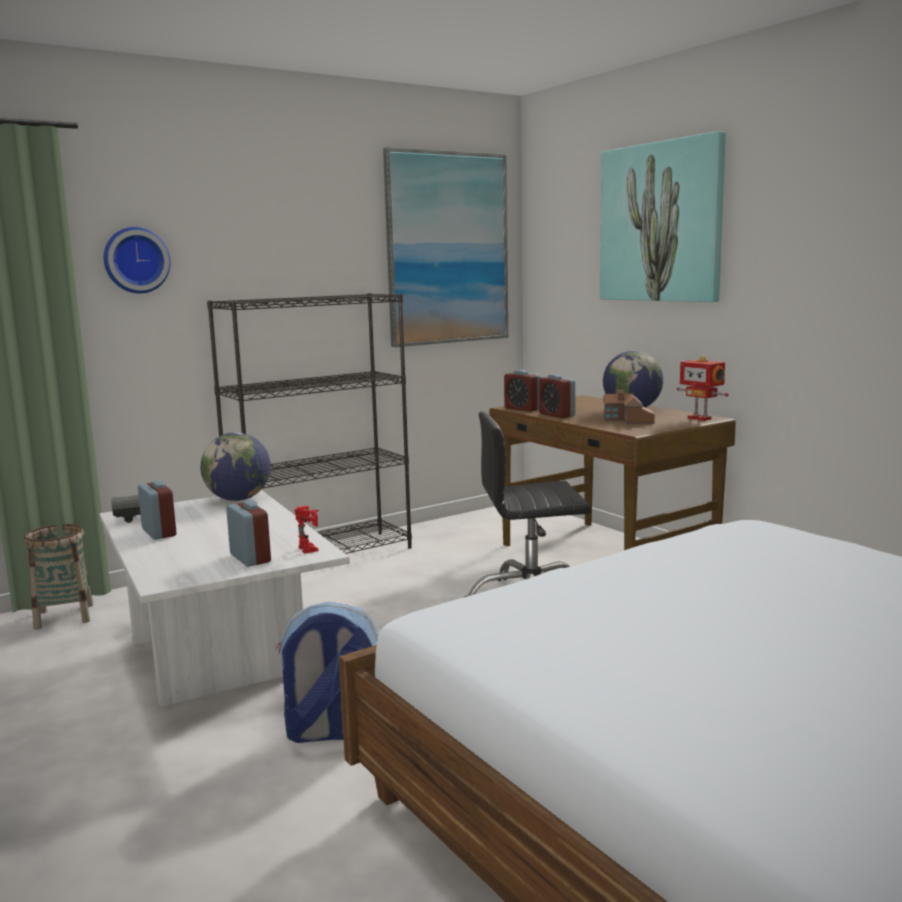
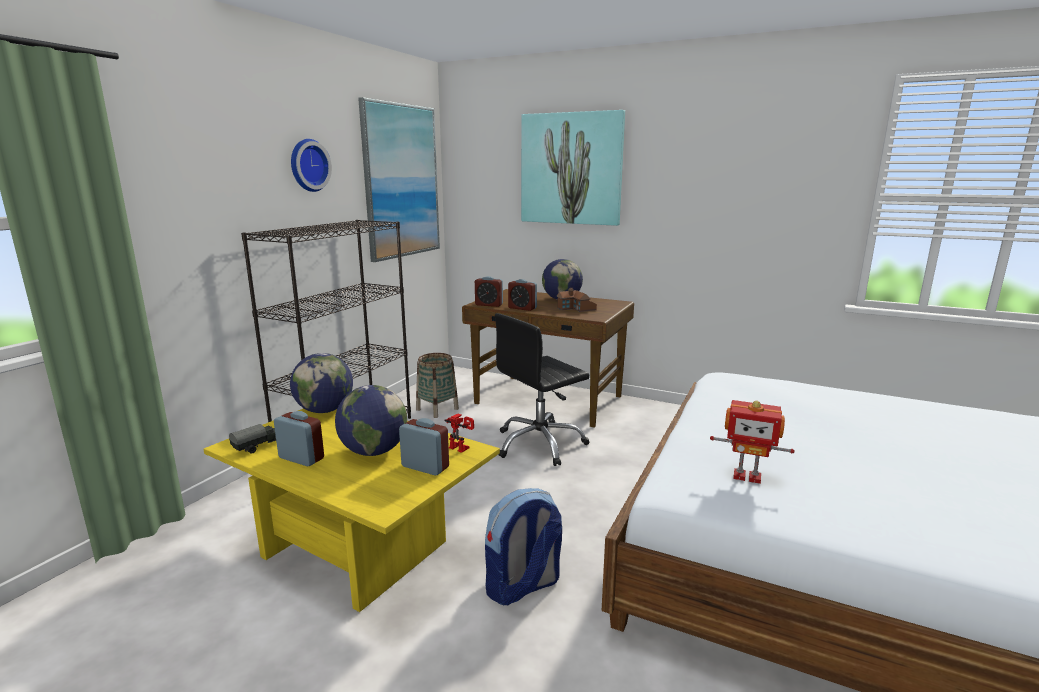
camera: 30 degrees left, 5 degrees up
basket [23,524,93,630] -> basket moved to [416,353,459,418]
white coffee table [99,490,350,707] -> yellow coffee table [203,408,500,612]
wall clock [104,227,171,293] -> wall clock moved to [291,139,332,192]
toy robot [677,355,729,421] -> toy robot moved to [710,400,795,484]
none -> globe [335,385,407,456]

